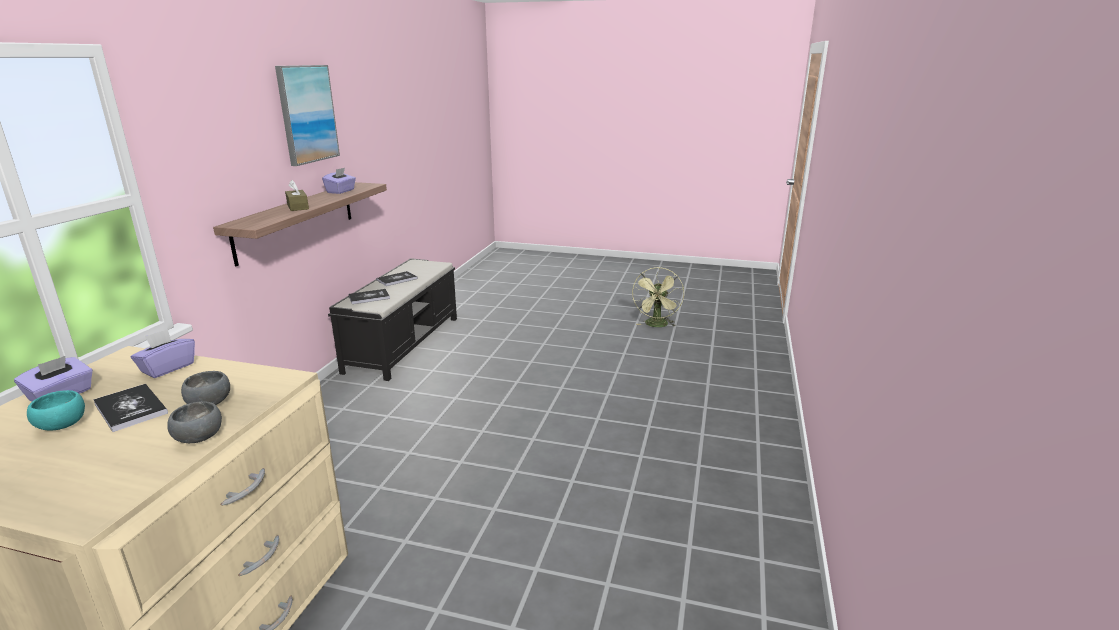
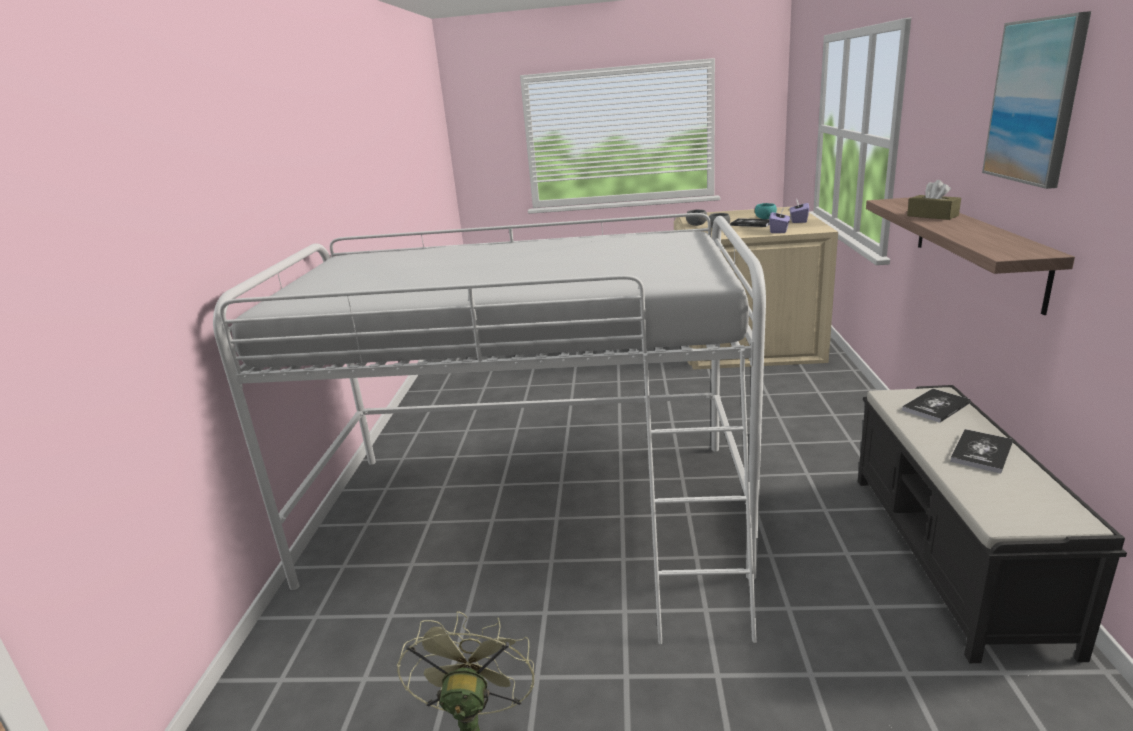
camera: 170 degrees right, 0 degrees up
purple tissue box [322,168,356,194] -> none
none -> white bed [213,213,766,644]

